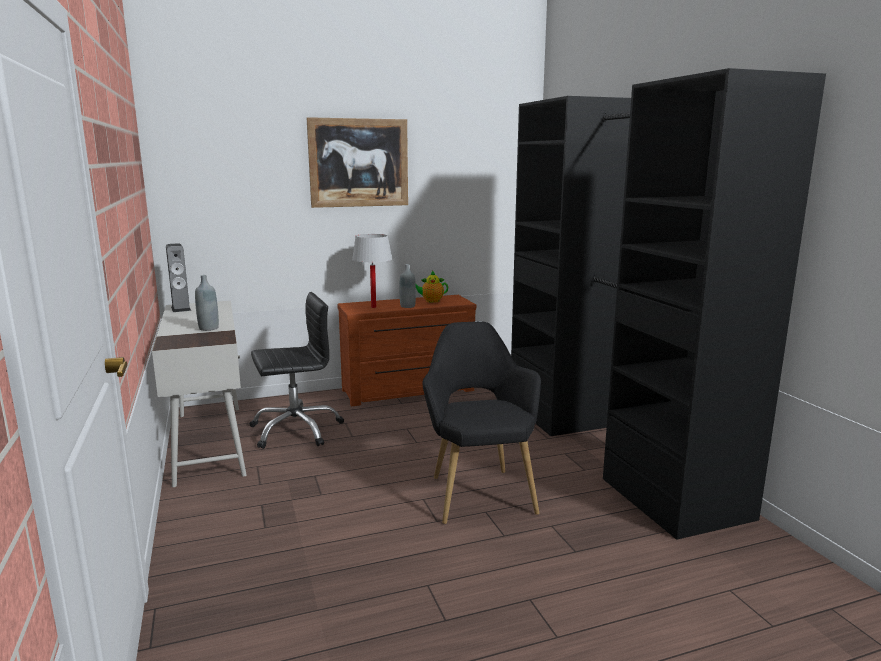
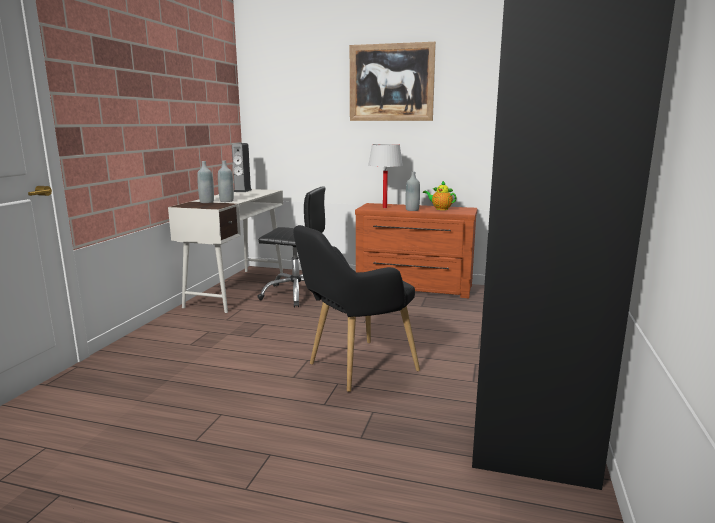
camera: 35 degrees right, 0 degrees up
black armchair [422,321,541,524] -> black armchair turned 150 degrees counterclockwise [293,225,420,392]
none -> grey bottle [197,161,214,203]

